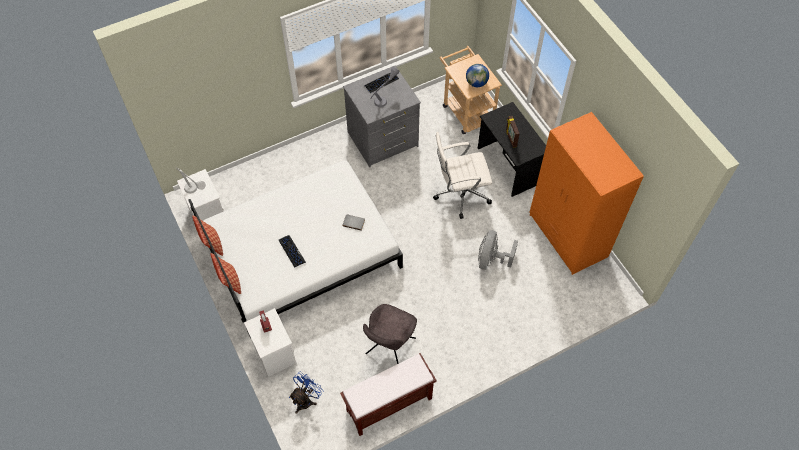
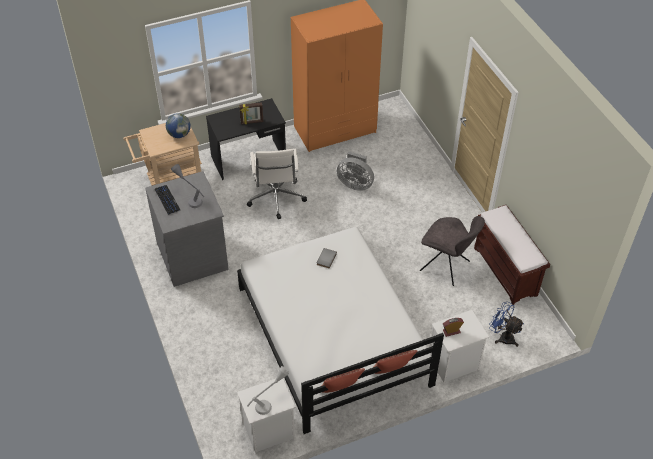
camera: 85 degrees left, 10 degrees down
keyboard [279,235,306,268] -> none

